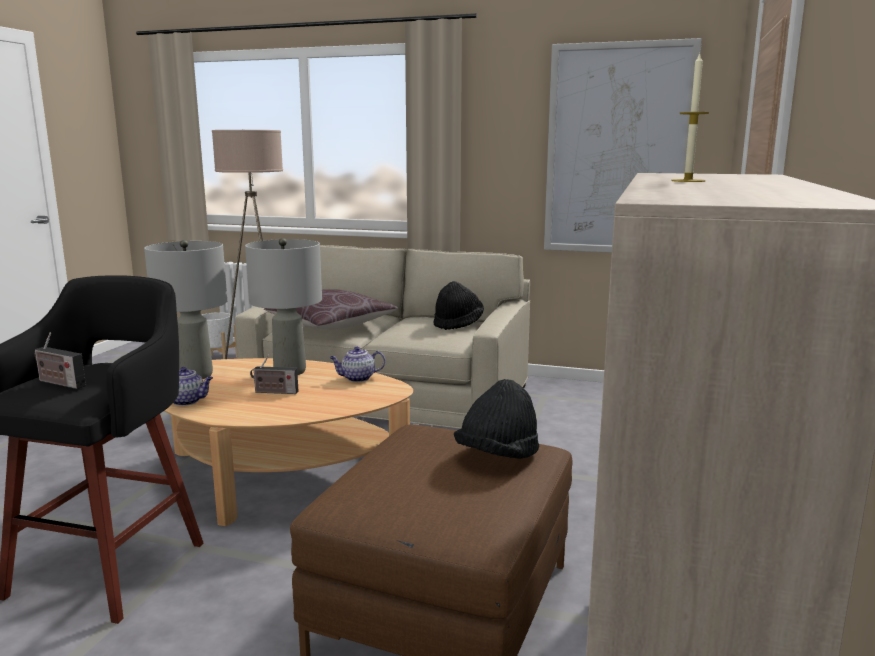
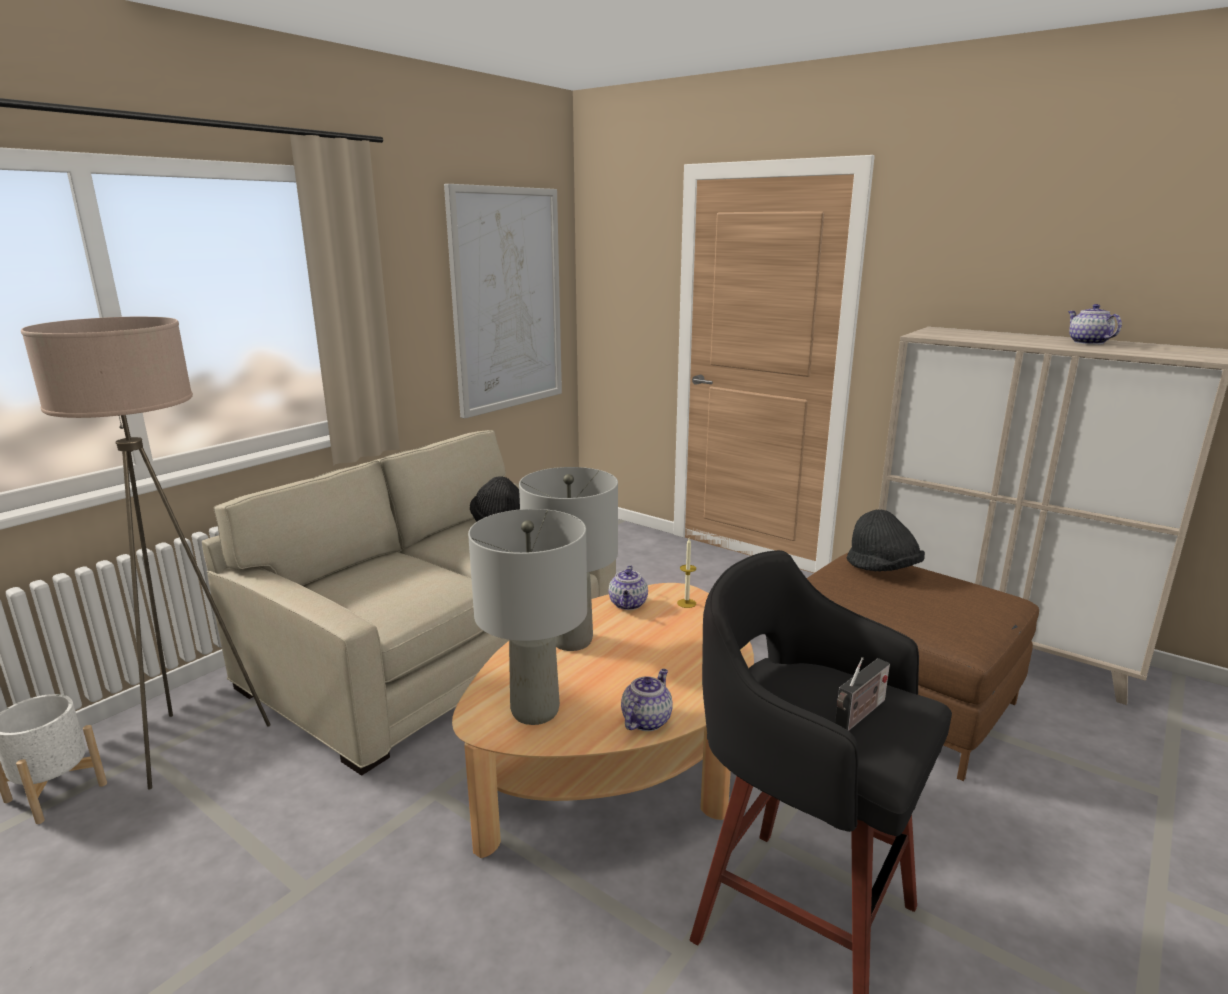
camera: 70 degrees left, 5 degrees up
radio [250,355,298,394] -> none
brown pillow [264,289,398,329] -> none
candle [671,53,709,182] -> candle moved to [677,538,696,608]
none -> teapot [1068,304,1122,345]

